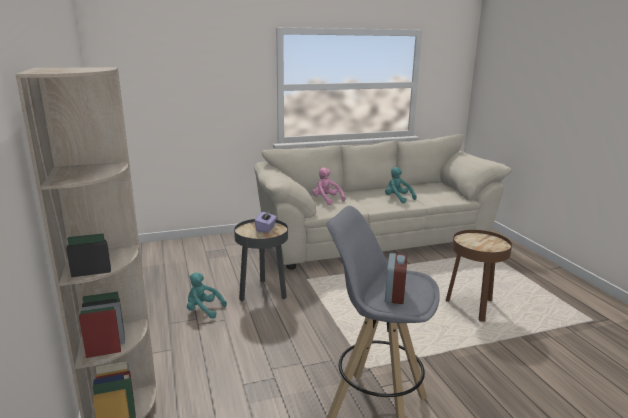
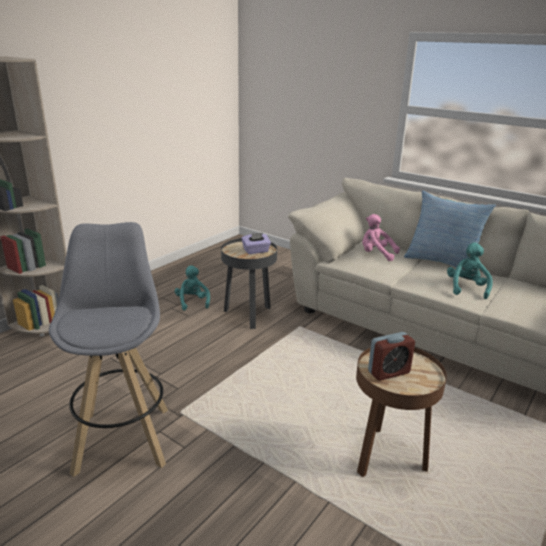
camera: 55 degrees right, 5 degrees up
pink plush toy [312,167,345,205] -> pink plush toy turned 75 degrees counterclockwise [362,214,400,261]
alarm clock [385,253,407,304] -> alarm clock moved to [368,332,415,381]
none -> pillow [404,190,496,267]

